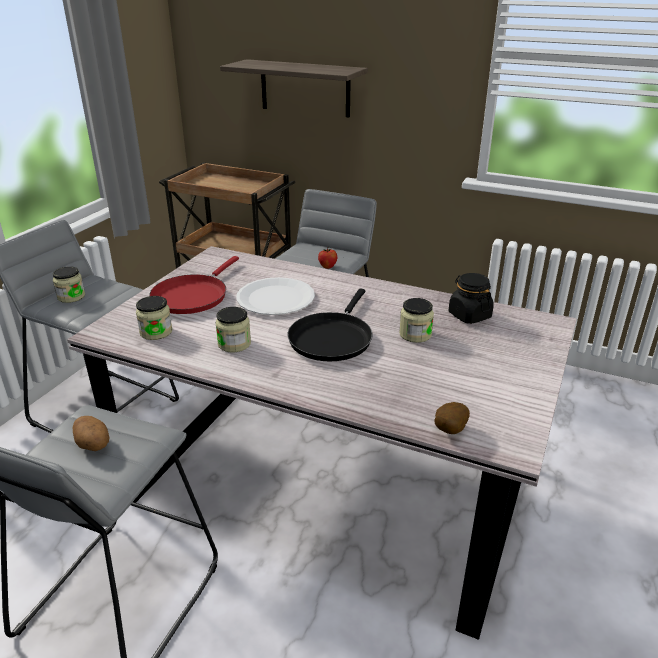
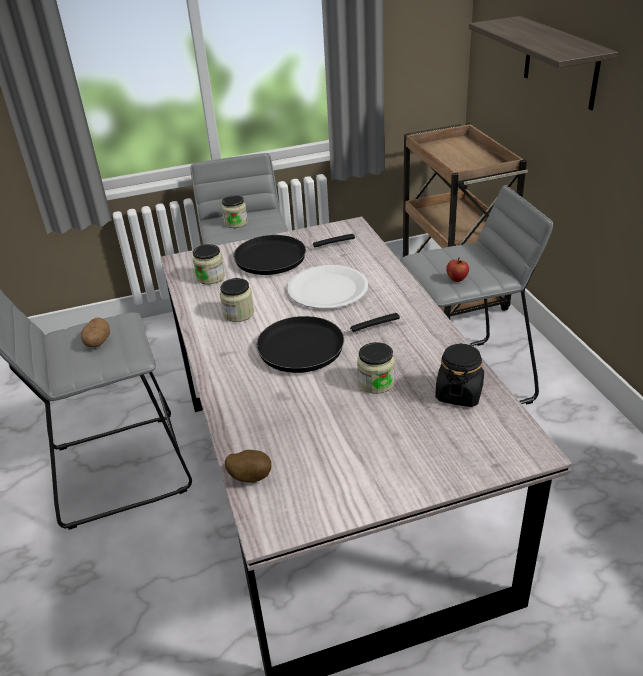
camera: 50 degrees right, 5 degrees up
red frying pan [149,256,239,314] -> black frying pan [234,234,355,275]

